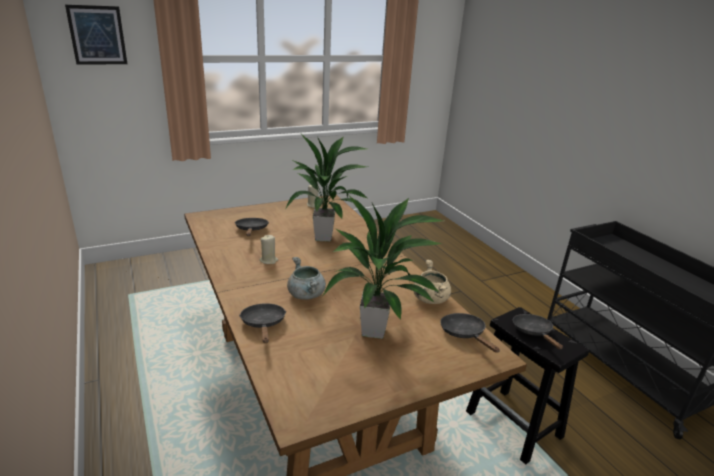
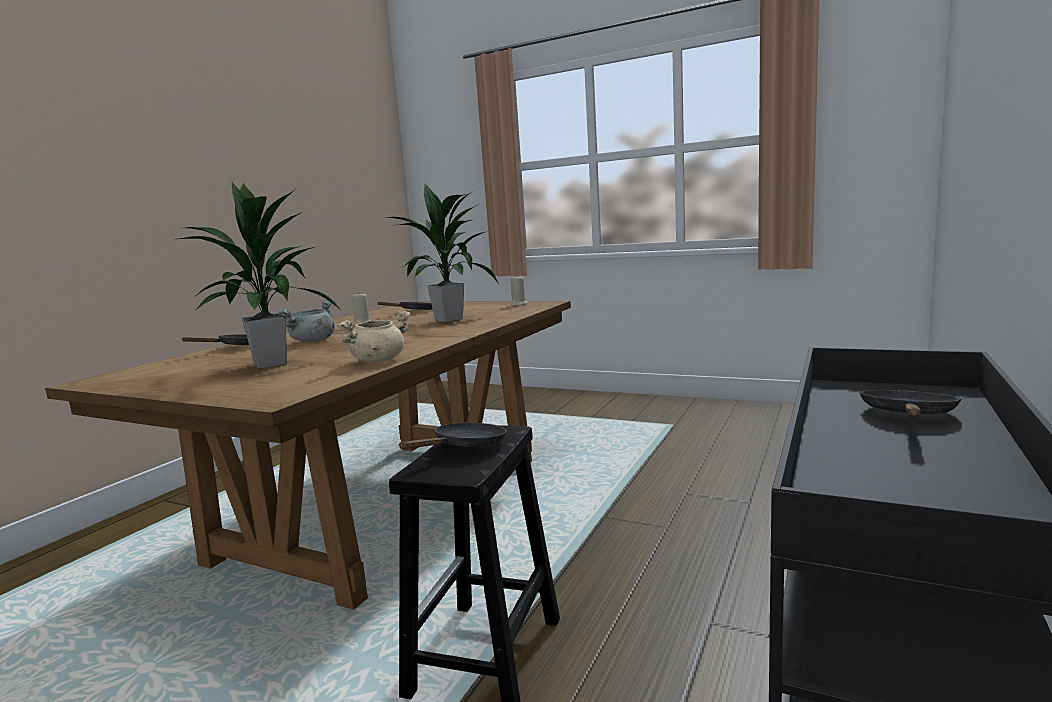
camera: 55 degrees right, 15 degrees down
picture [65,5,127,65] -> none
black frying pan [440,313,500,353] -> black frying pan moved to [859,390,962,416]

